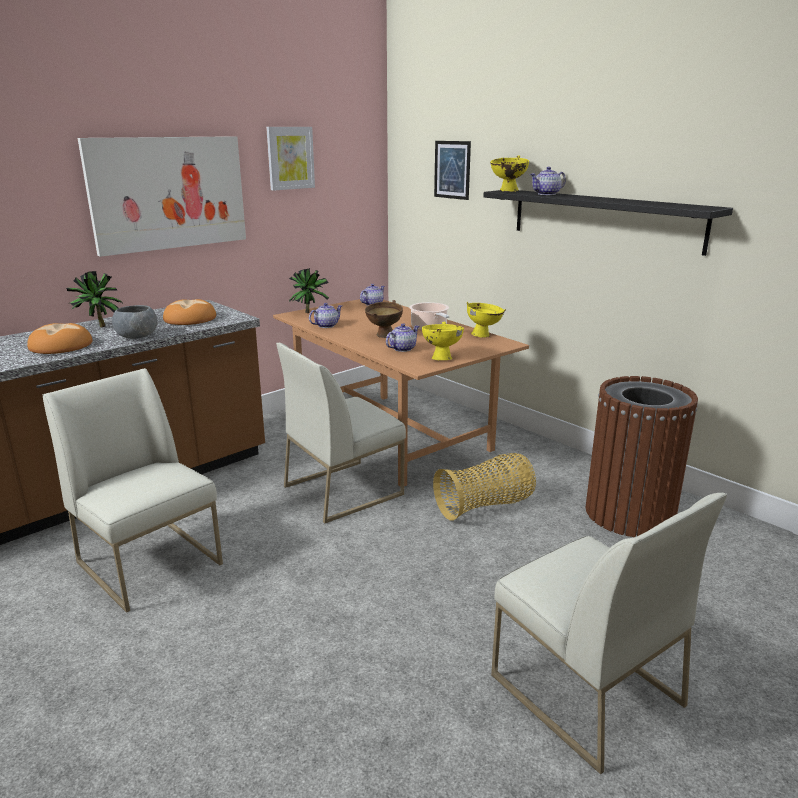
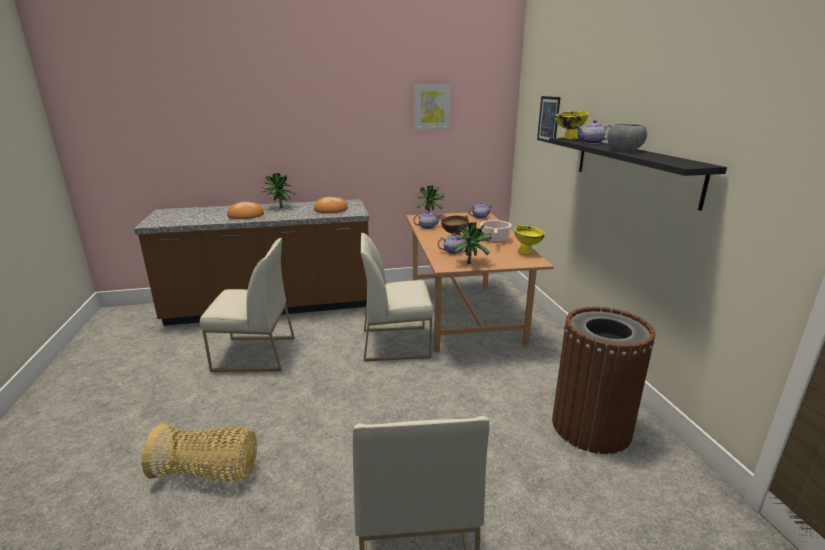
camera: 30 degrees right, 0 degrees up
white chair [43,368,223,613] -> white chair turned 105 degrees clockwise [200,238,295,372]
picture [78,136,246,257] -> none
grey bowl [112,305,157,339] -> grey bowl moved to [607,124,647,151]
yellow bowl [422,322,464,360] -> potted plant [453,222,492,264]
basket [433,453,536,521] -> basket moved to [142,423,257,482]

